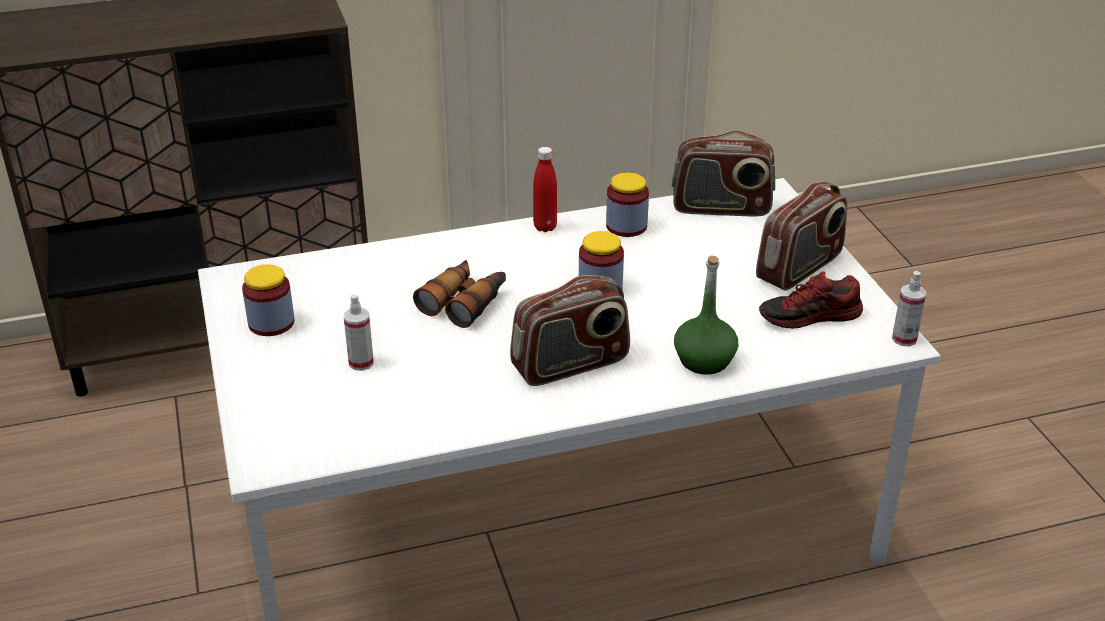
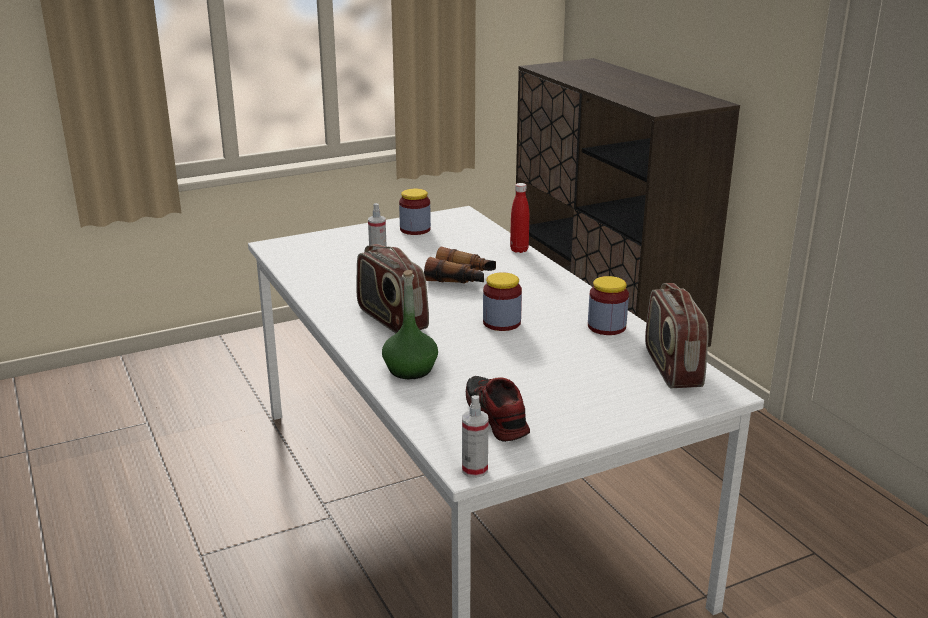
camera: 80 degrees right, 10 degrees down
red bottle [533,147,557,232] -> red bottle moved to [510,183,529,253]
radio [756,182,847,291] -> none

